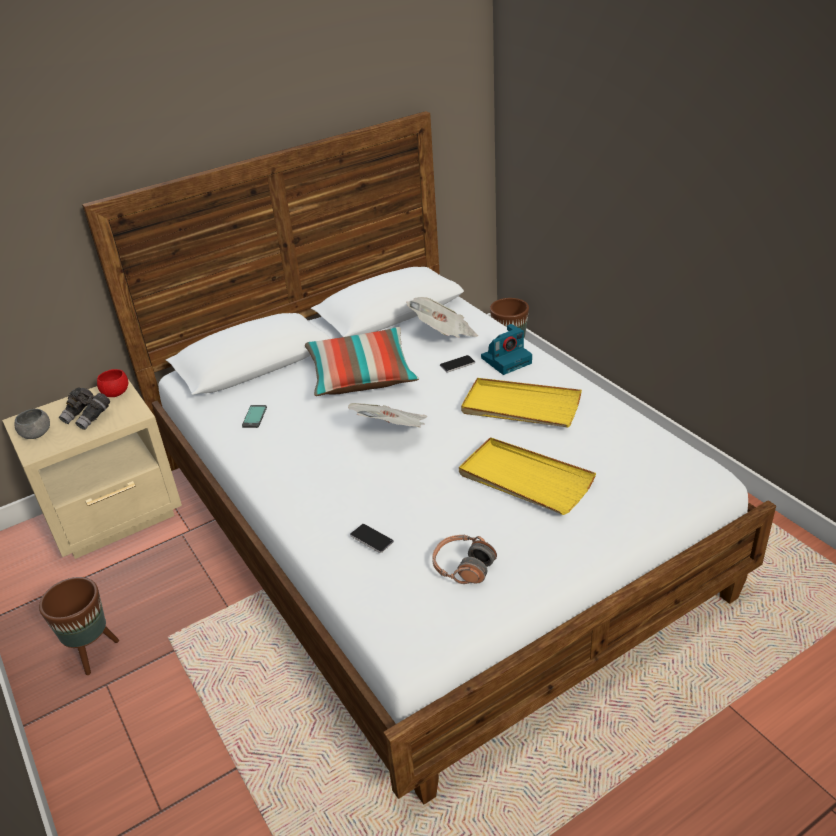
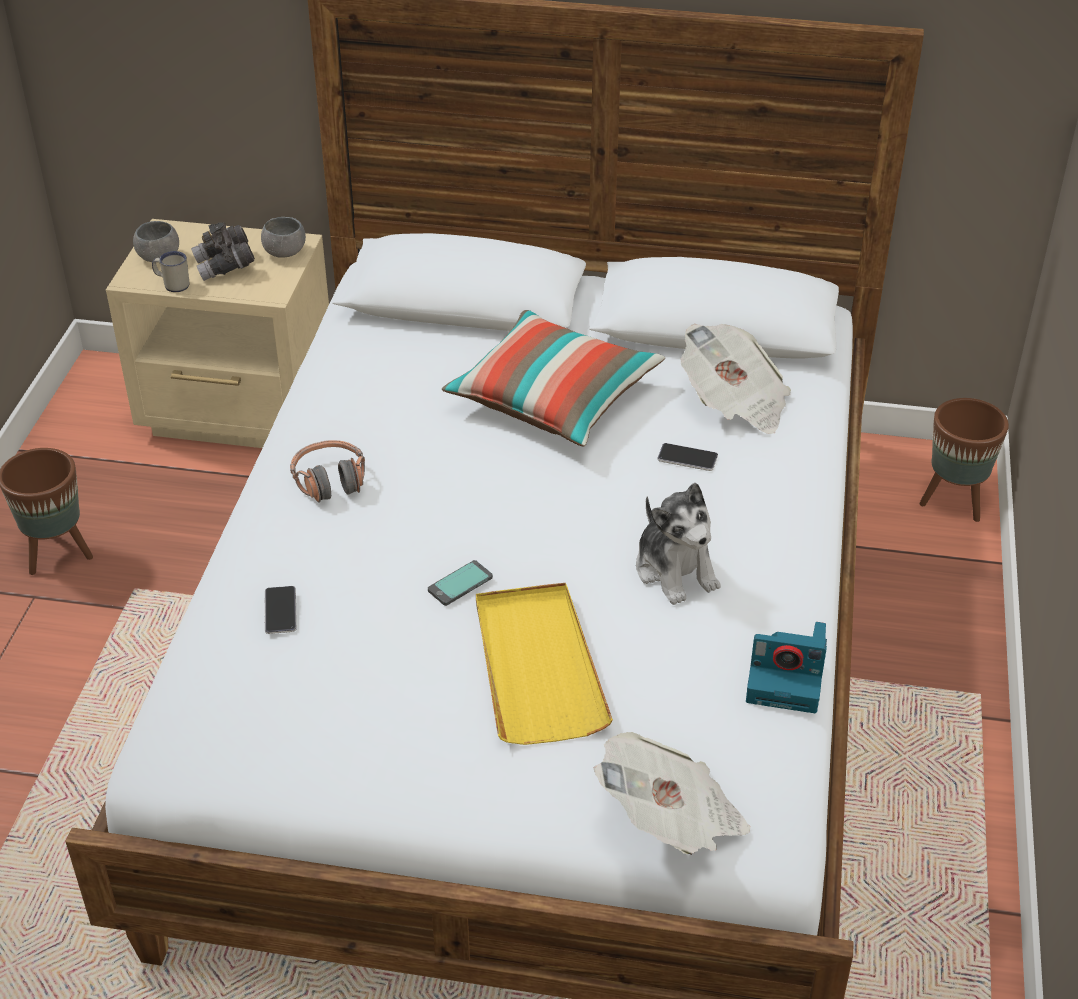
camera: 40 degrees right, 5 degrees up
red bowl [97,369,128,397] -> grey bowl [261,217,306,258]
phone [242,405,267,428] -> phone moved to [428,560,493,606]
newspaper [348,403,427,427] -> newspaper moved to [594,732,750,855]
headphones [432,535,497,584] -> headphones moved to [290,440,365,503]
yellow tray [461,378,582,428] -> plush toy [636,483,720,605]
camera [481,324,532,375] -> camera moved to [746,622,827,713]
none -> white mug [152,251,189,292]

